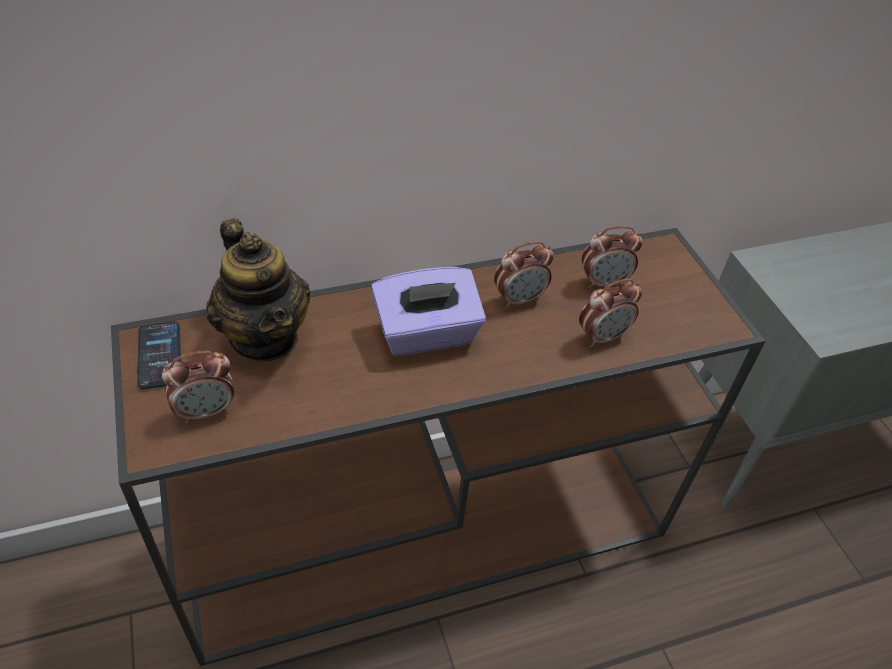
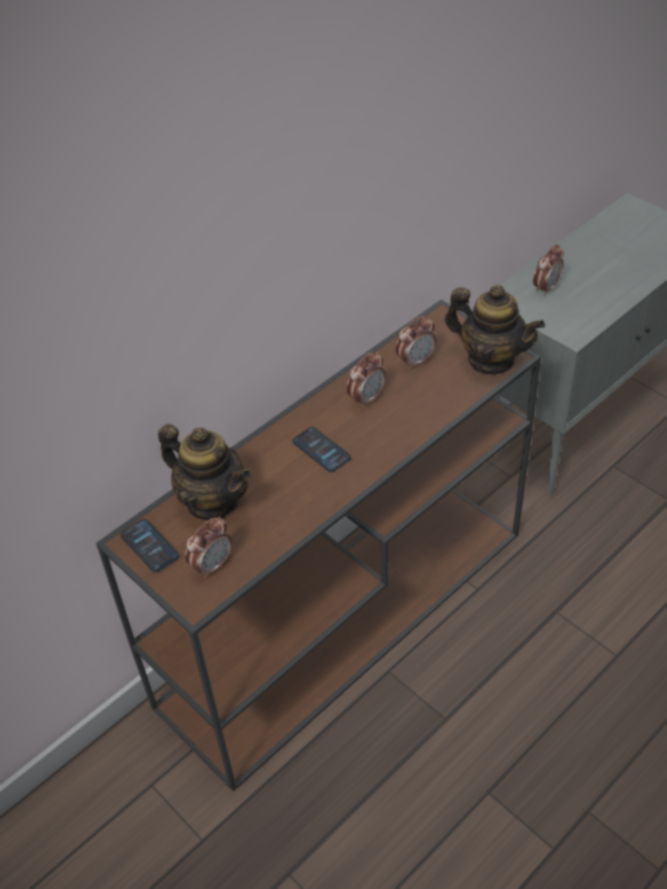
camera: 20 degrees left, 0 degrees up
purple tissue box [371,267,486,356] -> phone [292,427,351,472]
alarm clock [579,279,642,347] -> alarm clock moved to [533,245,564,296]
none -> teapot [445,285,545,374]

